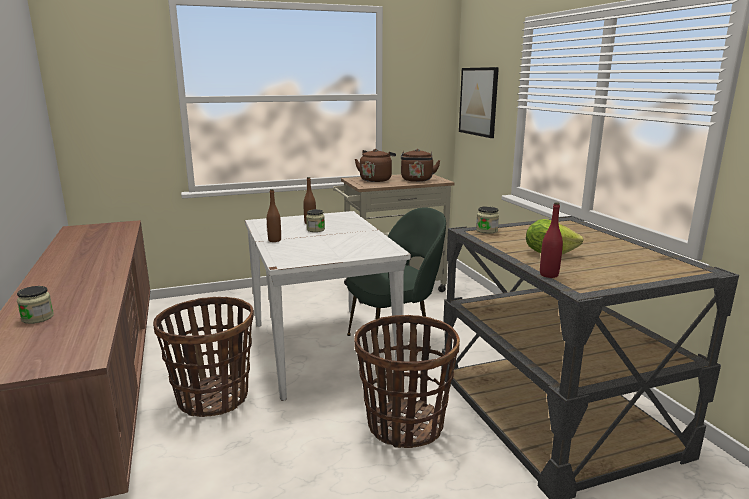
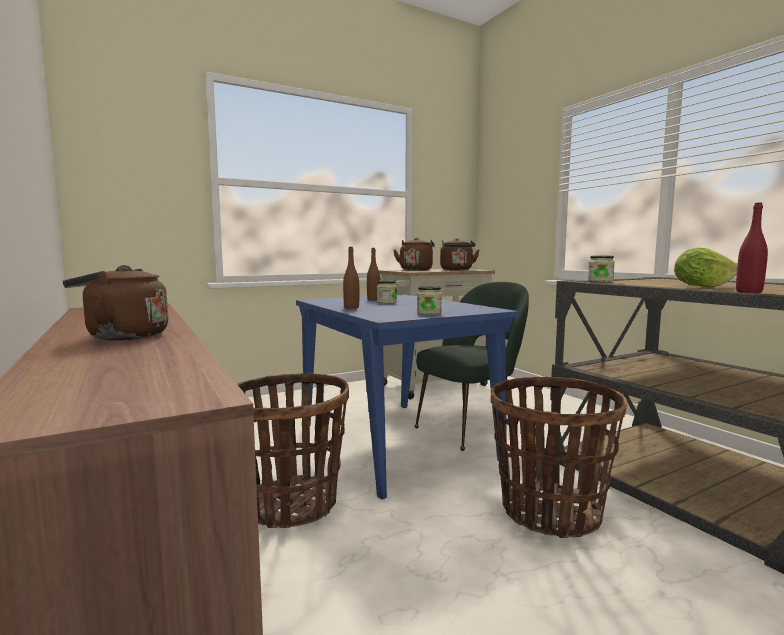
camera: 10 degrees left, 10 degrees down
jar [17,286,54,324] -> jar moved to [417,286,442,315]
white dining table [245,211,411,401] -> blue dining table [296,294,519,499]
picture [459,67,499,138] -> none
none -> brown kettle [63,265,168,340]

